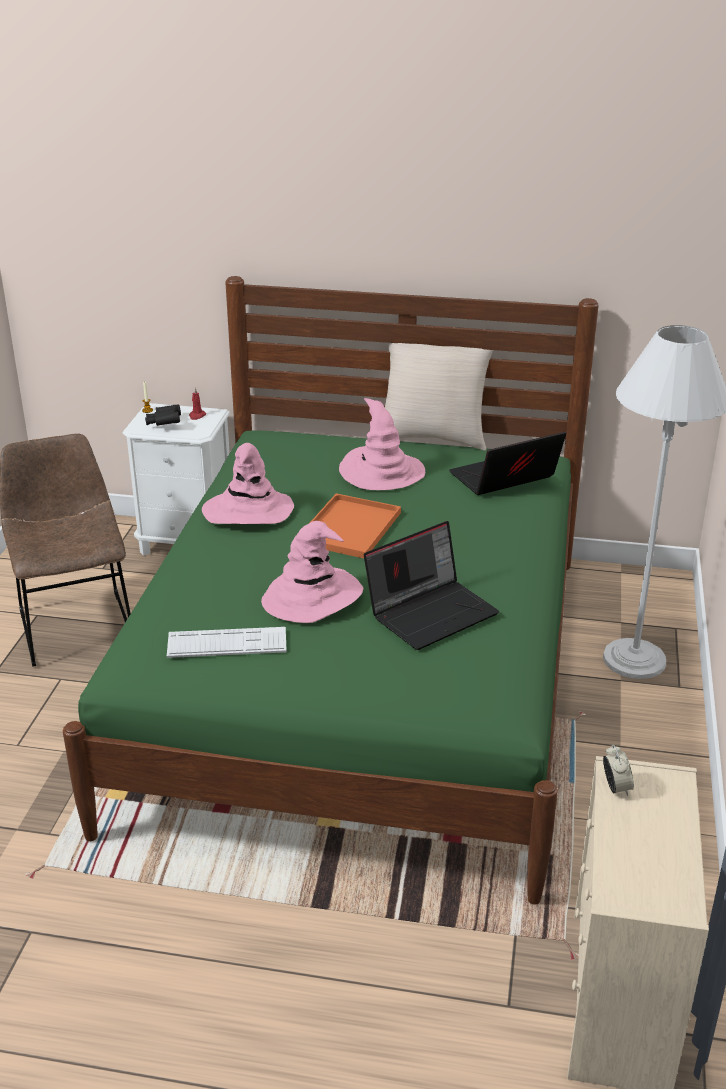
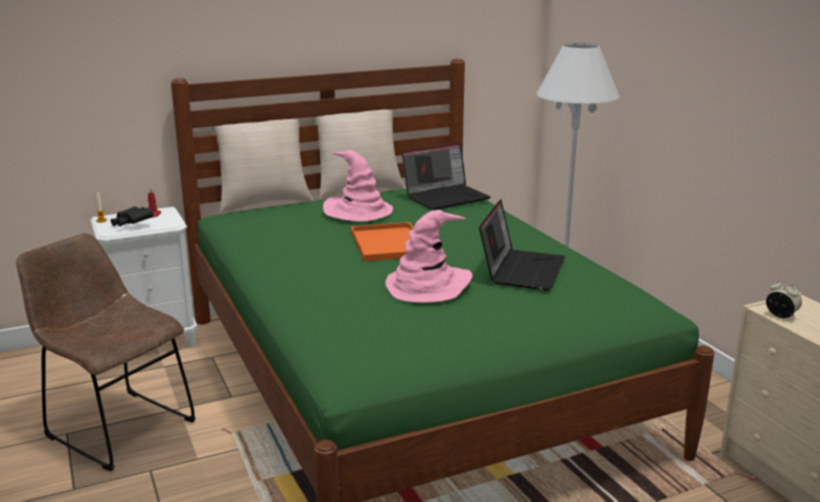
camera: 35 degrees left, 10 degrees down
keyboard [167,627,287,658] -> none
pink hat [202,443,294,524] -> none
laptop [449,432,566,495] -> laptop turned 150 degrees counterclockwise [402,143,491,210]
none -> beige pillow [211,118,314,213]

